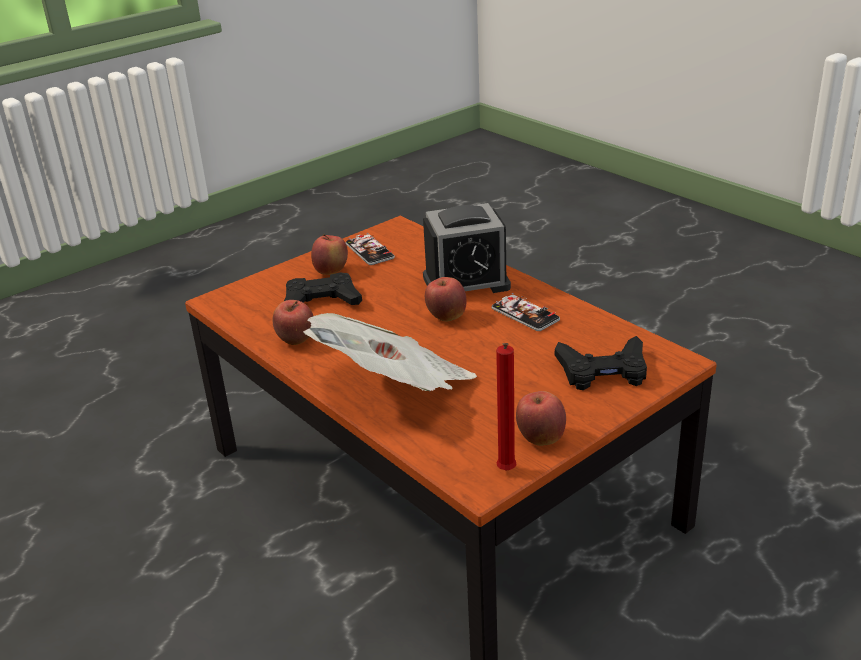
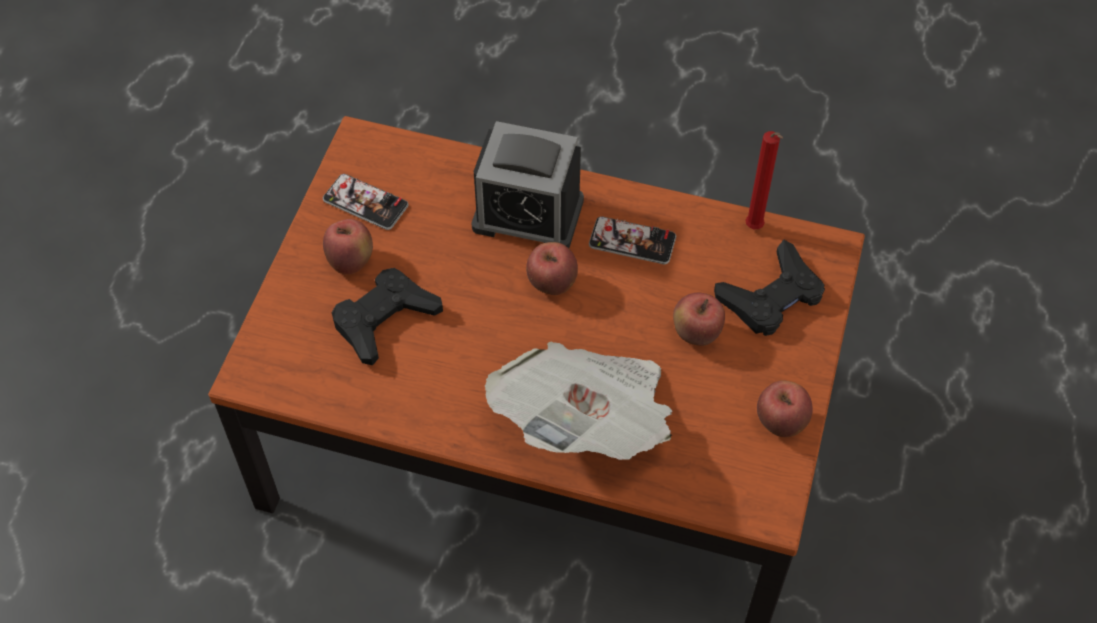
camera: 35 degrees left, 25 degrees up
apple [273,300,313,345] -> apple moved to [673,293,725,346]
alarm clock [423,203,511,293] -> alarm clock turned 60 degrees clockwise [471,121,584,248]
red candle [496,343,517,471] -> red candle moved to [745,131,783,229]

